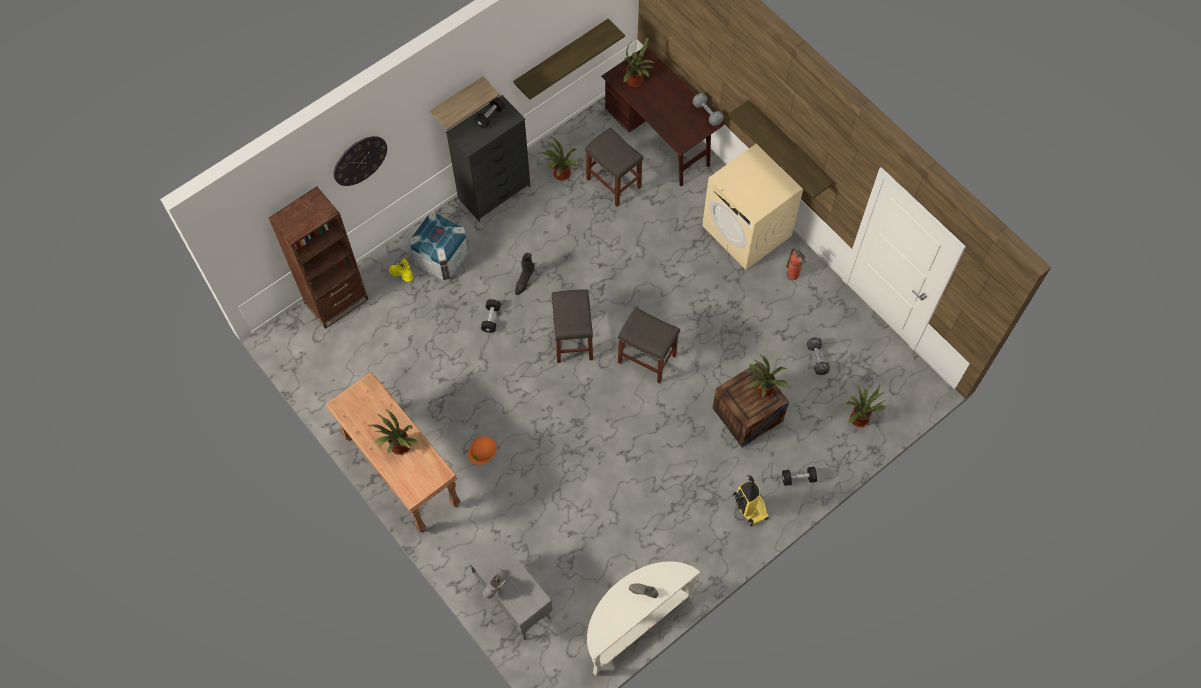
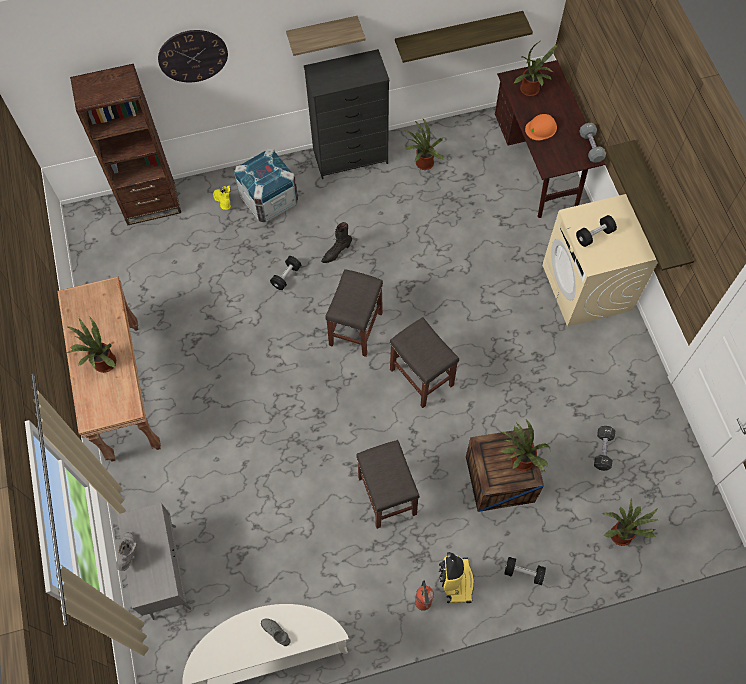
camera: 25 degrees right, 0 degrees up
orange hard hat [468,436,497,465] -> orange hard hat moved to [525,114,557,141]
black dumbbell [474,97,505,129] -> black dumbbell moved to [576,215,617,247]
grey boot [483,568,506,599] -> grey boot turned 45 degrees counterclockwise [116,532,137,571]
grey stool [585,127,643,207] -> grey stool moved to [356,440,420,529]
fire extinguisher [786,248,806,280] -> fire extinguisher moved to [415,580,434,611]

